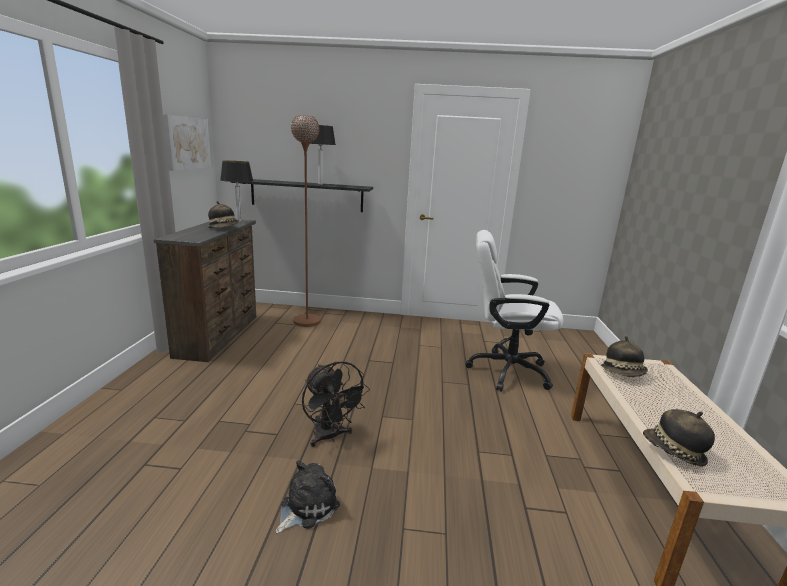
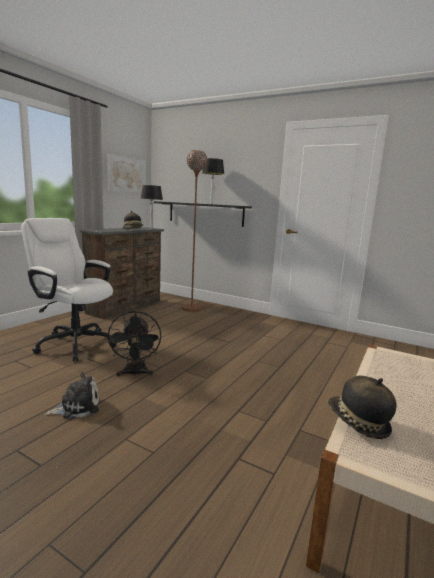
camera: 25 degrees right, 5 degrees down
white office chair [465,230,563,392] -> white office chair moved to [21,218,117,362]
hat [601,336,648,377] -> none

